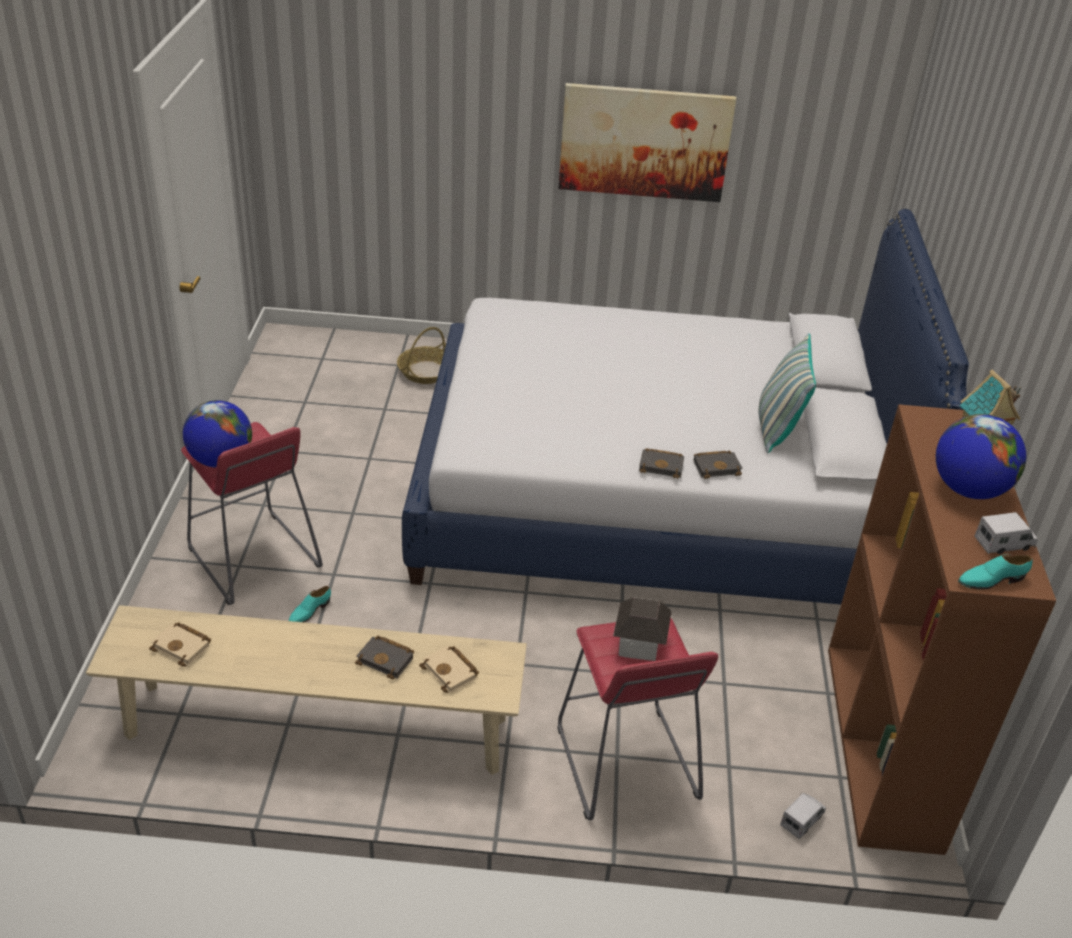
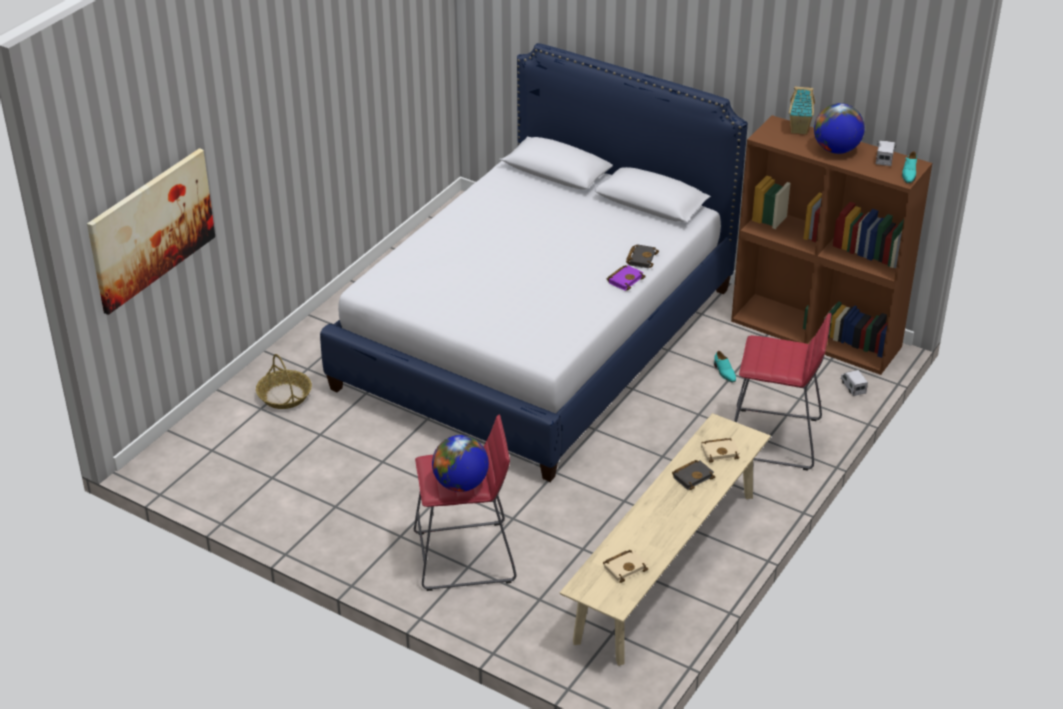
camera: 60 degrees left, 0 degrees up
turquoise shoe [289,586,331,622] -> turquoise shoe moved to [714,351,736,383]
picture [558,83,736,202] -> picture moved to [87,148,215,315]
toy house [613,597,672,661] -> none
black book [639,448,684,479] -> purple book [607,265,646,291]
pillow [758,333,816,453] -> none

